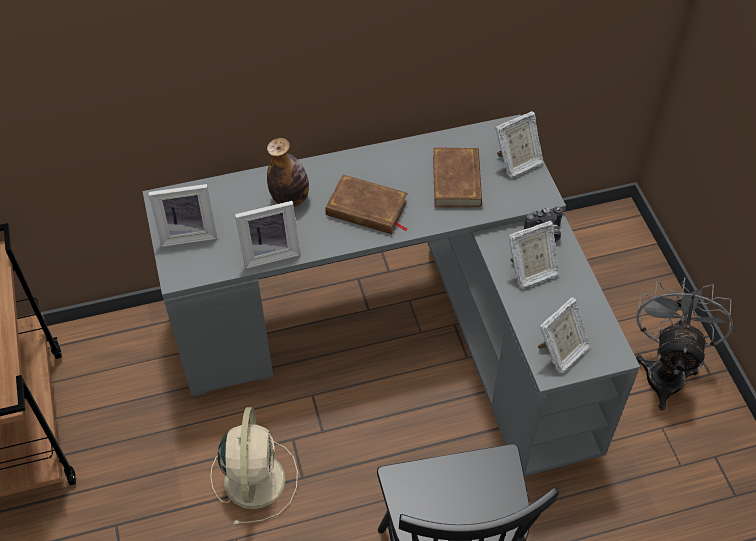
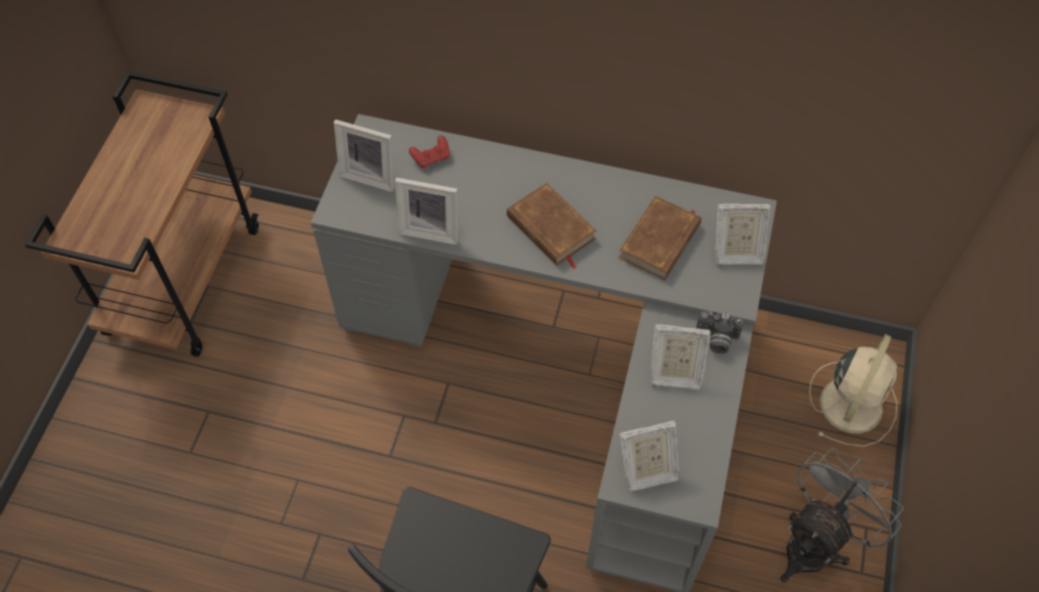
camera: 30 degrees right, 5 degrees up
beige fan [210,407,298,525] -> beige fan moved to [809,334,897,447]
bottle [267,138,309,207] -> none
none -> red game controller [409,135,450,168]

